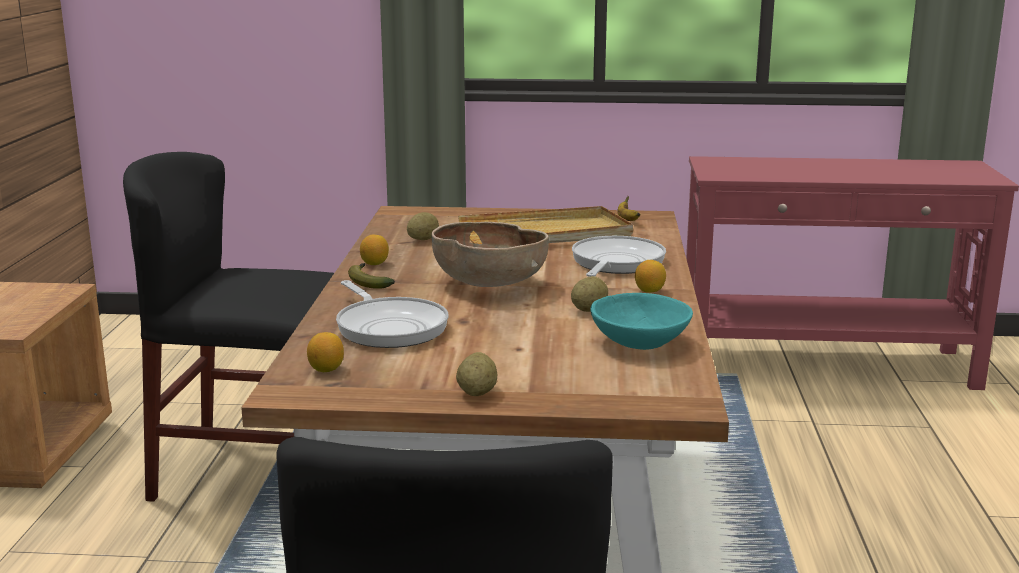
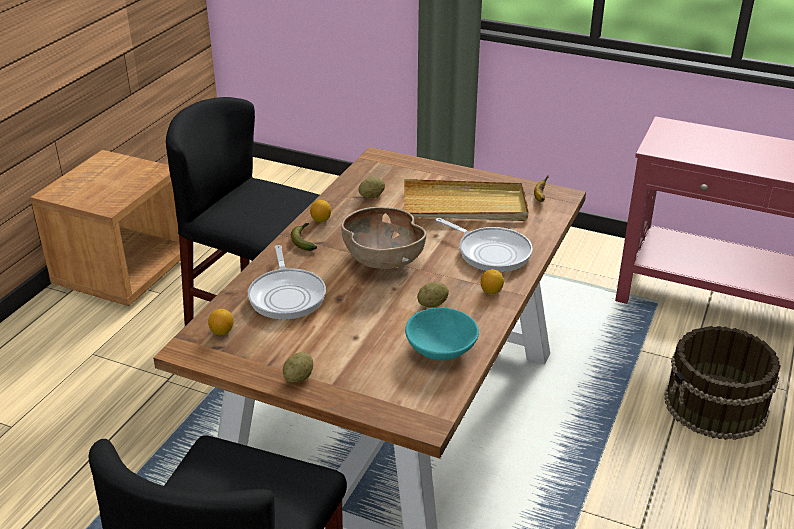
camera: 20 degrees right, 15 degrees up
frying pan [572,236,666,277] -> frying pan turned 90 degrees clockwise [436,218,533,272]
none -> brown bucket [664,326,781,440]

